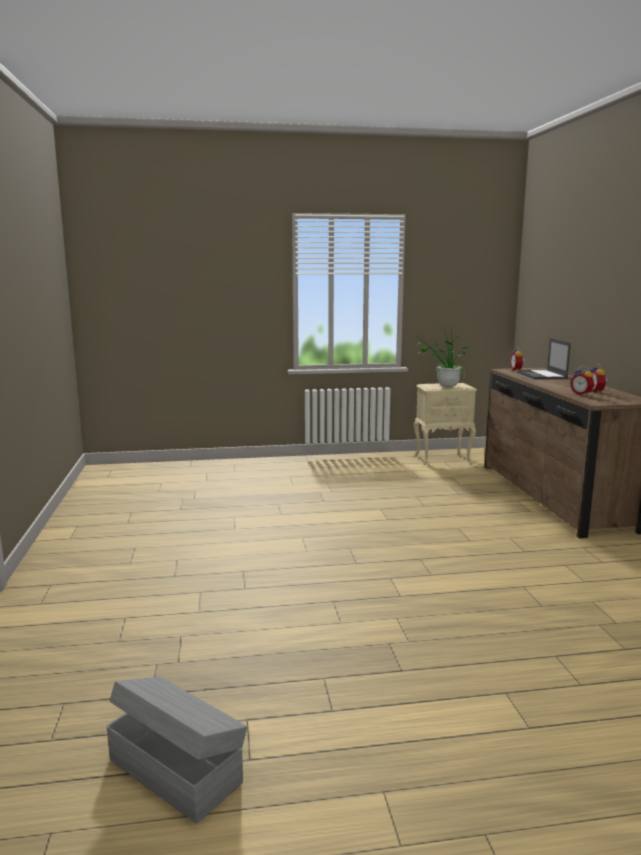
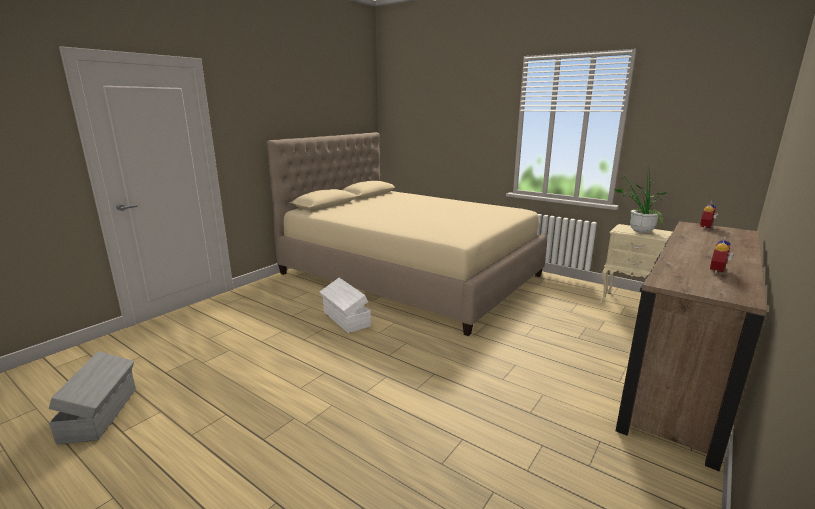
camera: 45 degrees right, 5 degrees up
laptop [517,338,571,379] -> none
alarm clock [570,366,595,396] -> none
none -> beige bed [267,132,547,336]
none -> white storage box [320,278,371,333]

